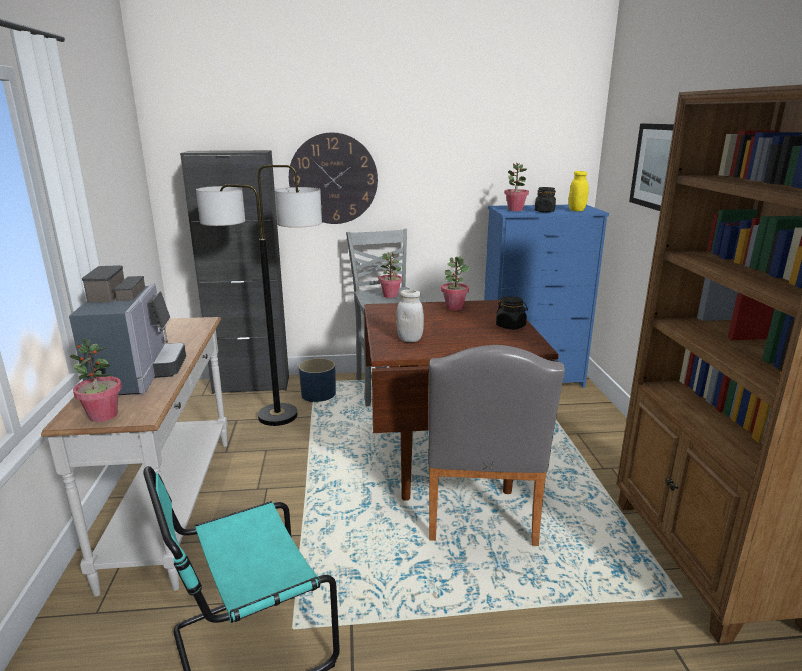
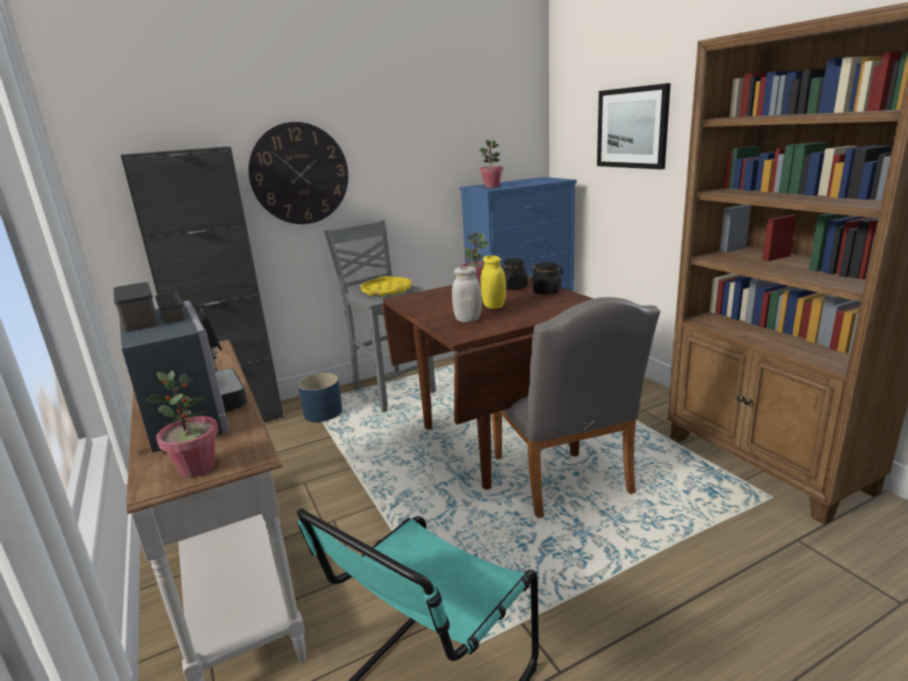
camera: 20 degrees left, 0 degrees up
floor lamp [196,165,322,426] -> none
potted plant [379,252,402,298] -> yellow tray [361,276,412,297]
black jar [535,187,556,212] -> black jar moved to [503,258,528,289]
yellow jar [569,171,589,211] -> yellow jar moved to [481,255,506,309]

